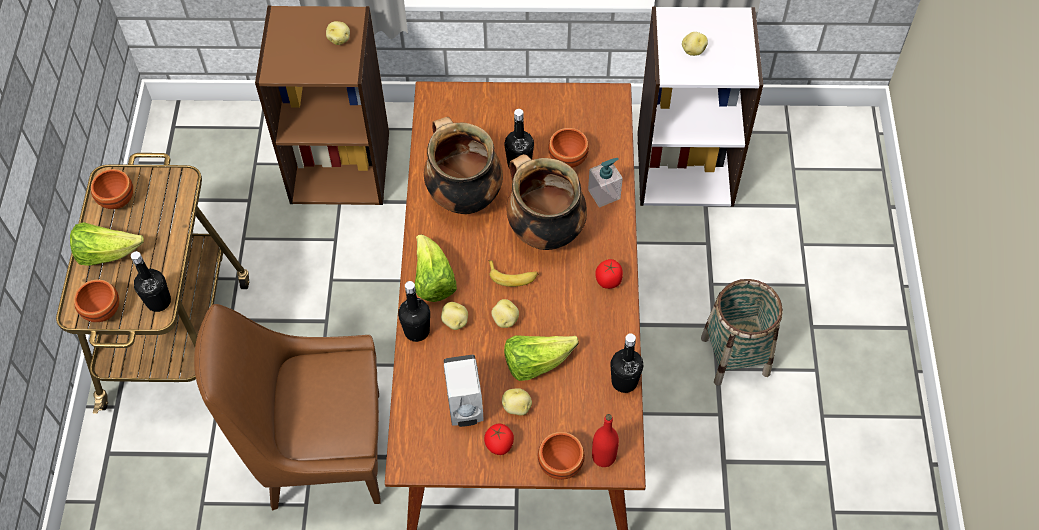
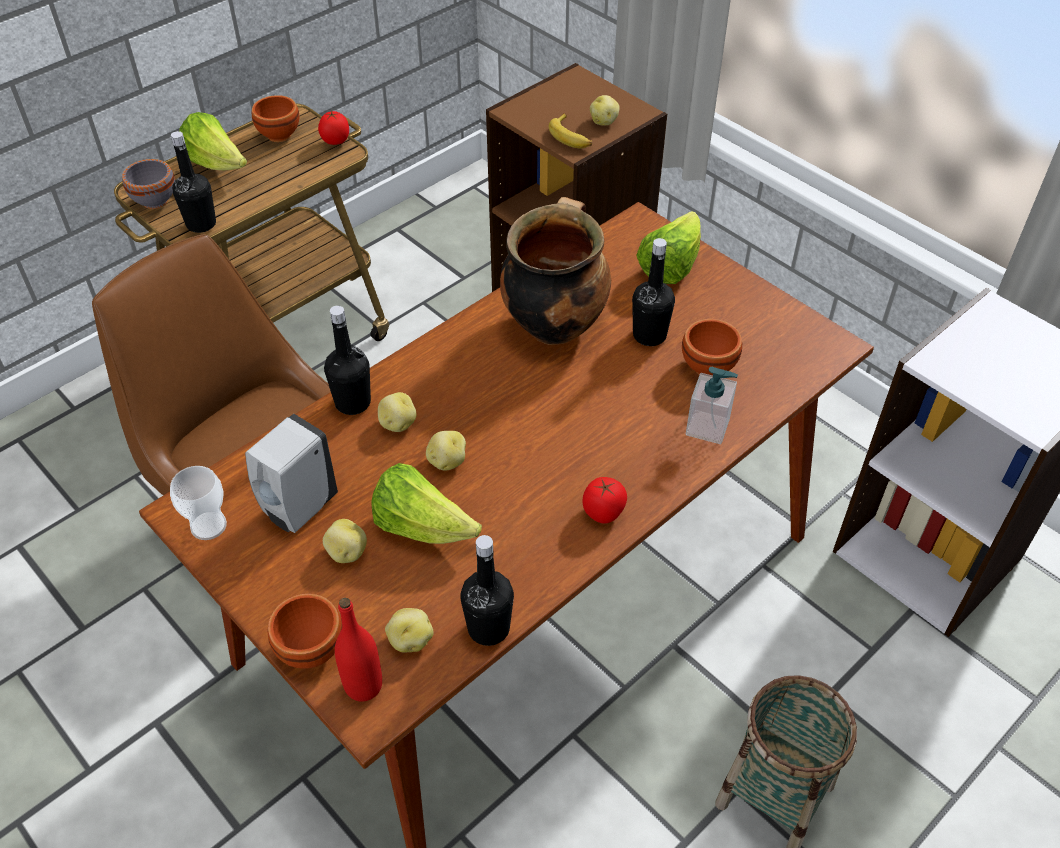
camera: 45 degrees right, 10 degrees down
brown bowl [74,280,119,322] -> grey bowl [122,159,175,209]
lettuce [415,234,457,302] -> lettuce moved to [636,211,701,284]
tomato [484,424,514,455] -> tomato moved to [318,110,349,145]
banana [488,260,538,287] -> banana moved to [549,113,592,148]
cooking pot [506,154,587,250] -> none
potato [682,32,708,56] -> potato moved to [385,608,434,653]
none -> cup [170,466,227,540]

